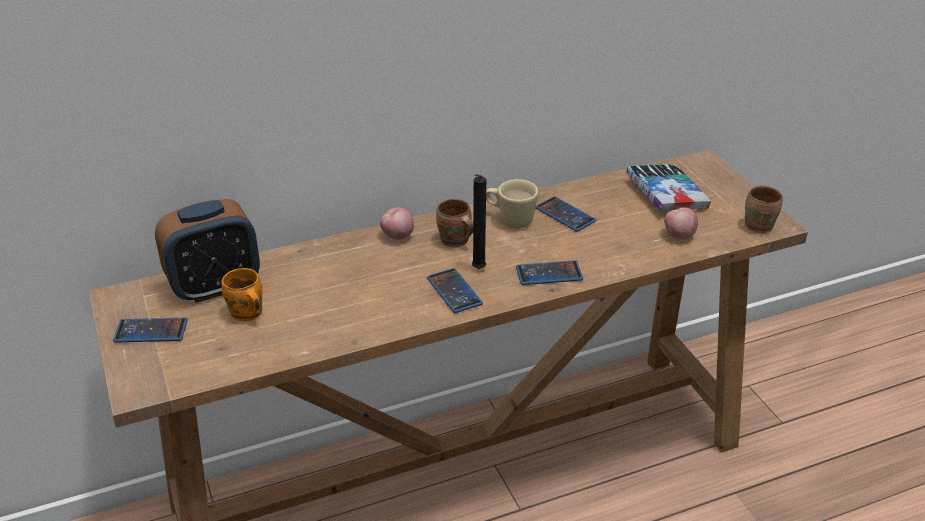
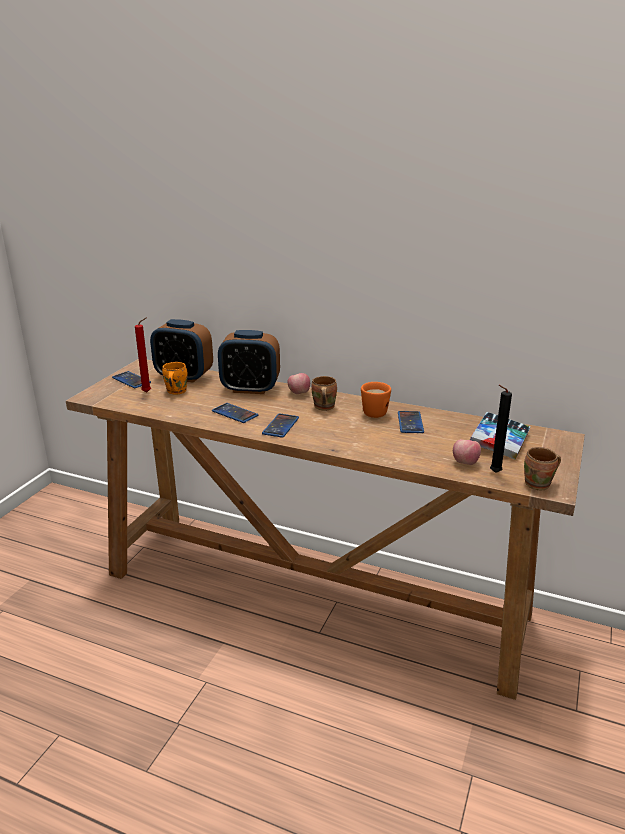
camera: 45 degrees right, 10 degrees down
black candle [472,174,486,269] -> black candle moved to [490,385,512,473]
beige mug [486,179,538,229] -> orange mug [361,382,391,418]
phone [516,260,583,285] -> phone moved to [212,403,258,423]
none -> red candle [135,318,151,393]
none -> alarm clock [218,330,280,394]

